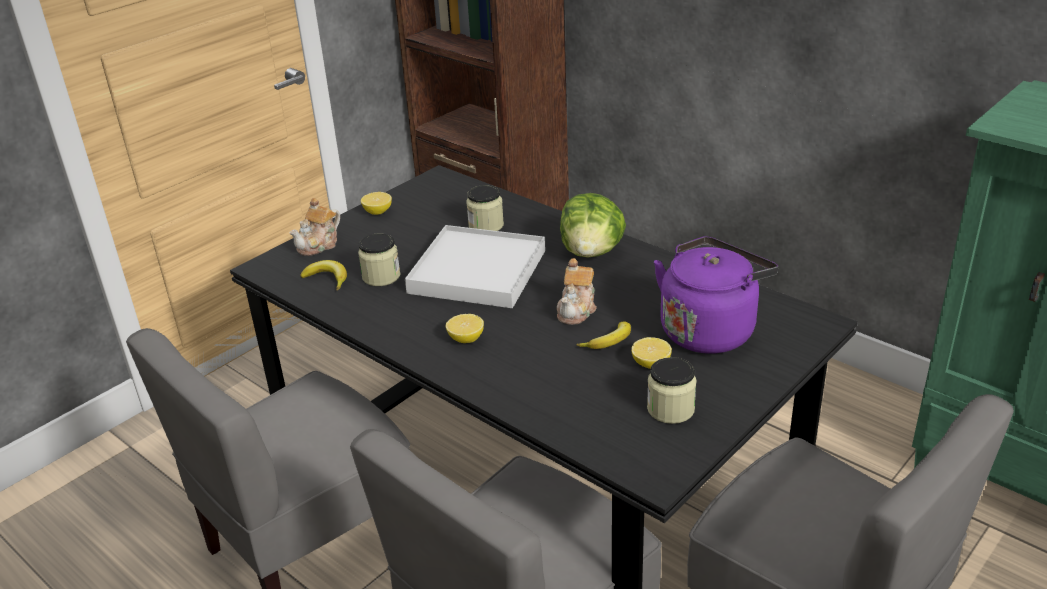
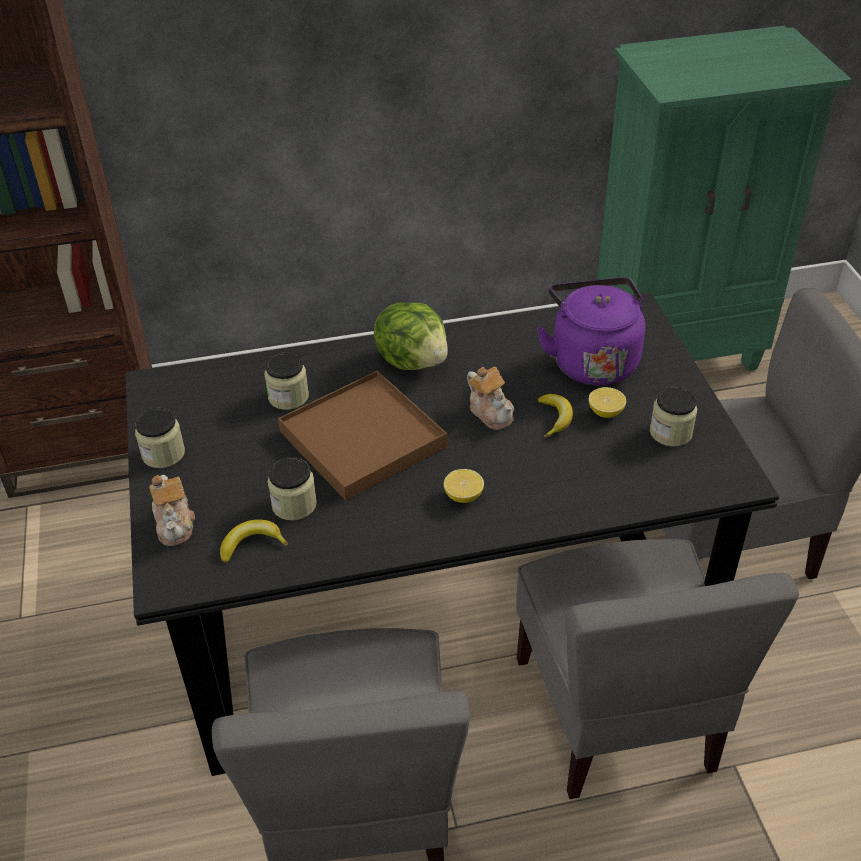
camera: 55 degrees left, 10 degrees up
lemon [361,192,392,215] -> jar [135,408,185,468]
white tray [405,225,545,308] -> brown tray [278,371,447,501]

